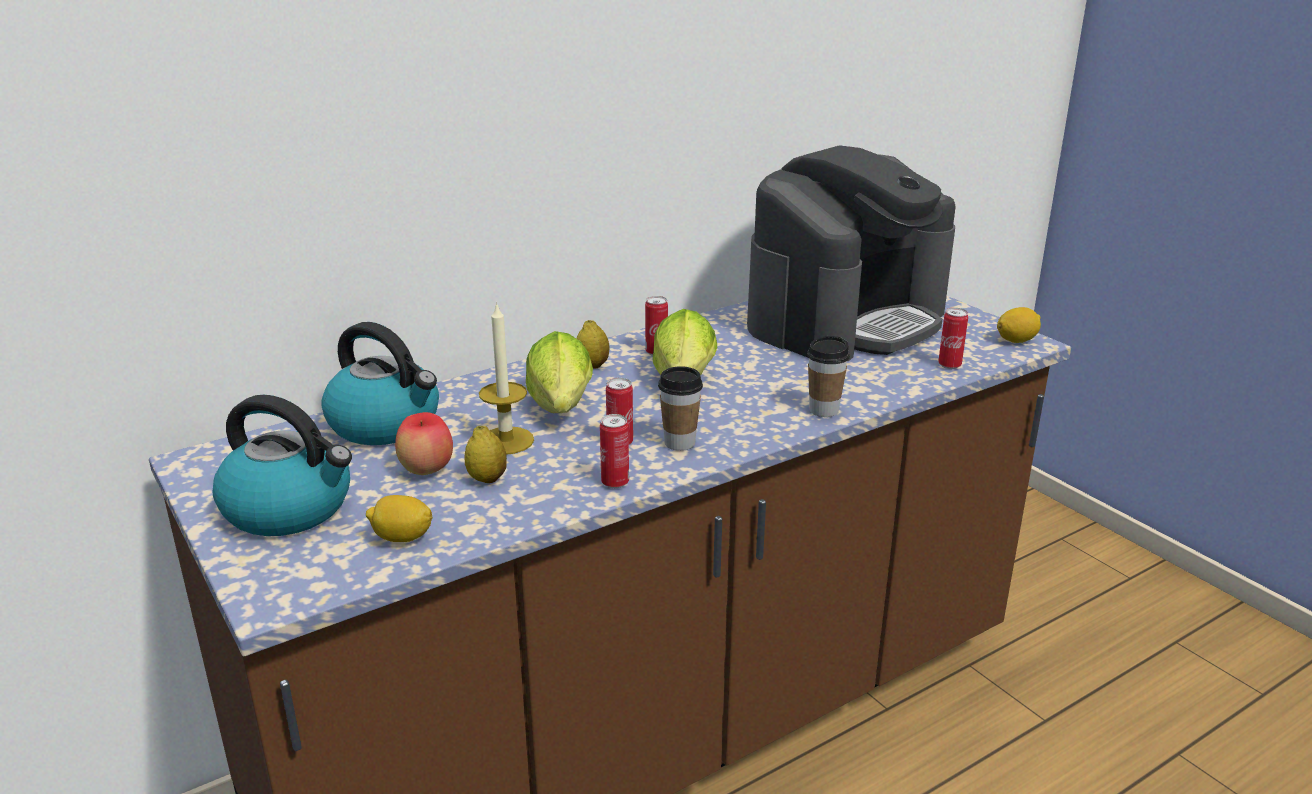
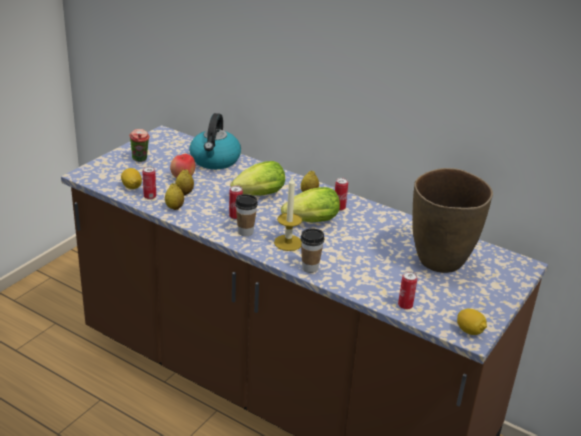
camera: 65 degrees right, 5 degrees up
kettle [213,395,352,536] -> cup [129,129,150,162]
candle [479,302,534,455] -> candle moved to [274,177,302,251]
can [600,414,629,488] -> can moved to [142,166,156,200]
coffee machine [747,145,955,361] -> brown vase [412,168,493,273]
none -> lemon [165,183,184,210]

